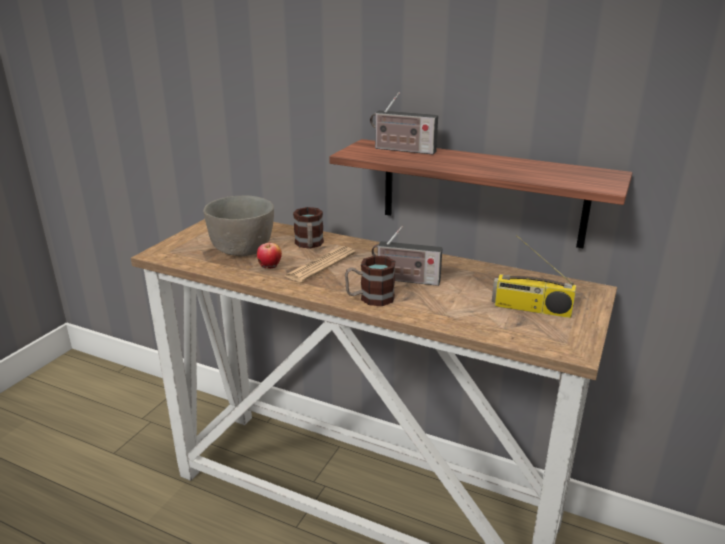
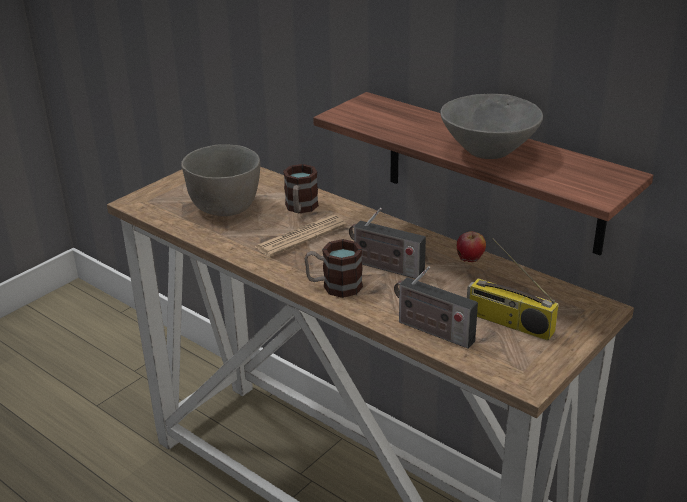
camera: 15 degrees right, 5 degrees up
apple [257,243,282,268] -> apple moved to [457,231,486,262]
radio [370,92,438,155] -> radio moved to [394,266,478,349]
none -> grey bowl [440,94,543,159]

